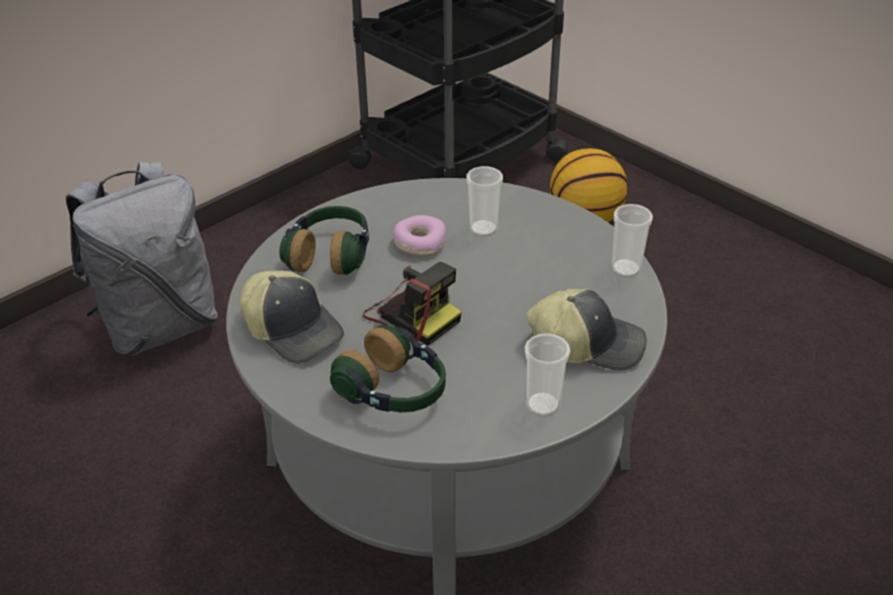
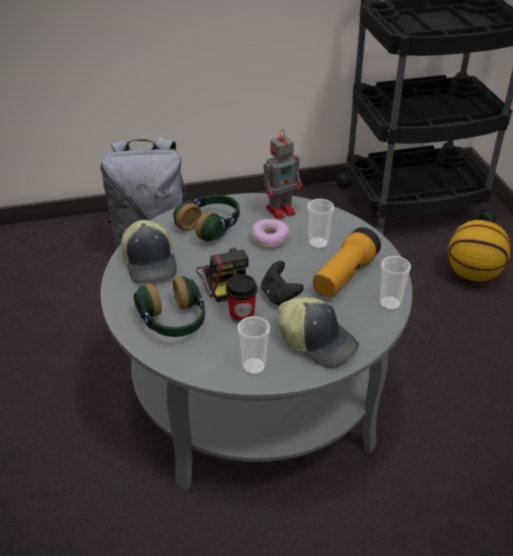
camera: 30 degrees right, 0 degrees up
none -> cup [226,274,257,324]
none -> black game controller [261,261,304,306]
none -> toy robot [264,129,302,220]
none -> flashlight [313,227,381,298]

